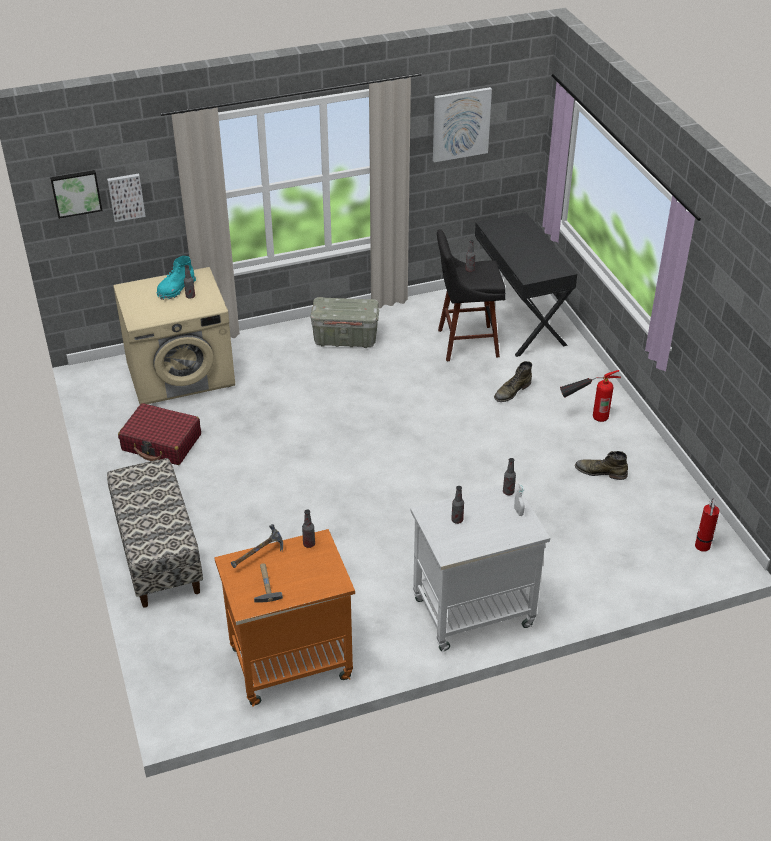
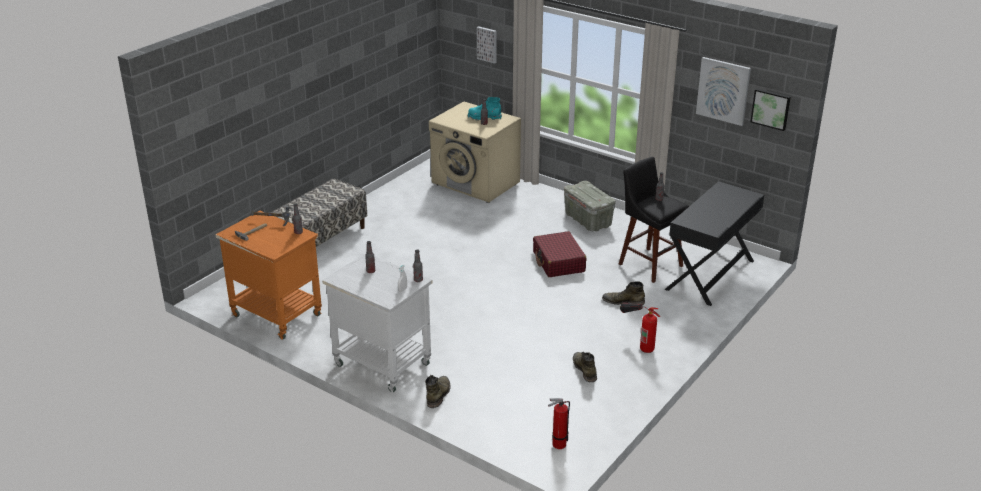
camera: 55 degrees right, 10 degrees down
picture [50,170,102,219] -> picture moved to [750,88,790,131]
red suitcase [118,403,201,465] -> red suitcase moved to [533,231,587,277]
none -> green boot [425,375,451,408]

